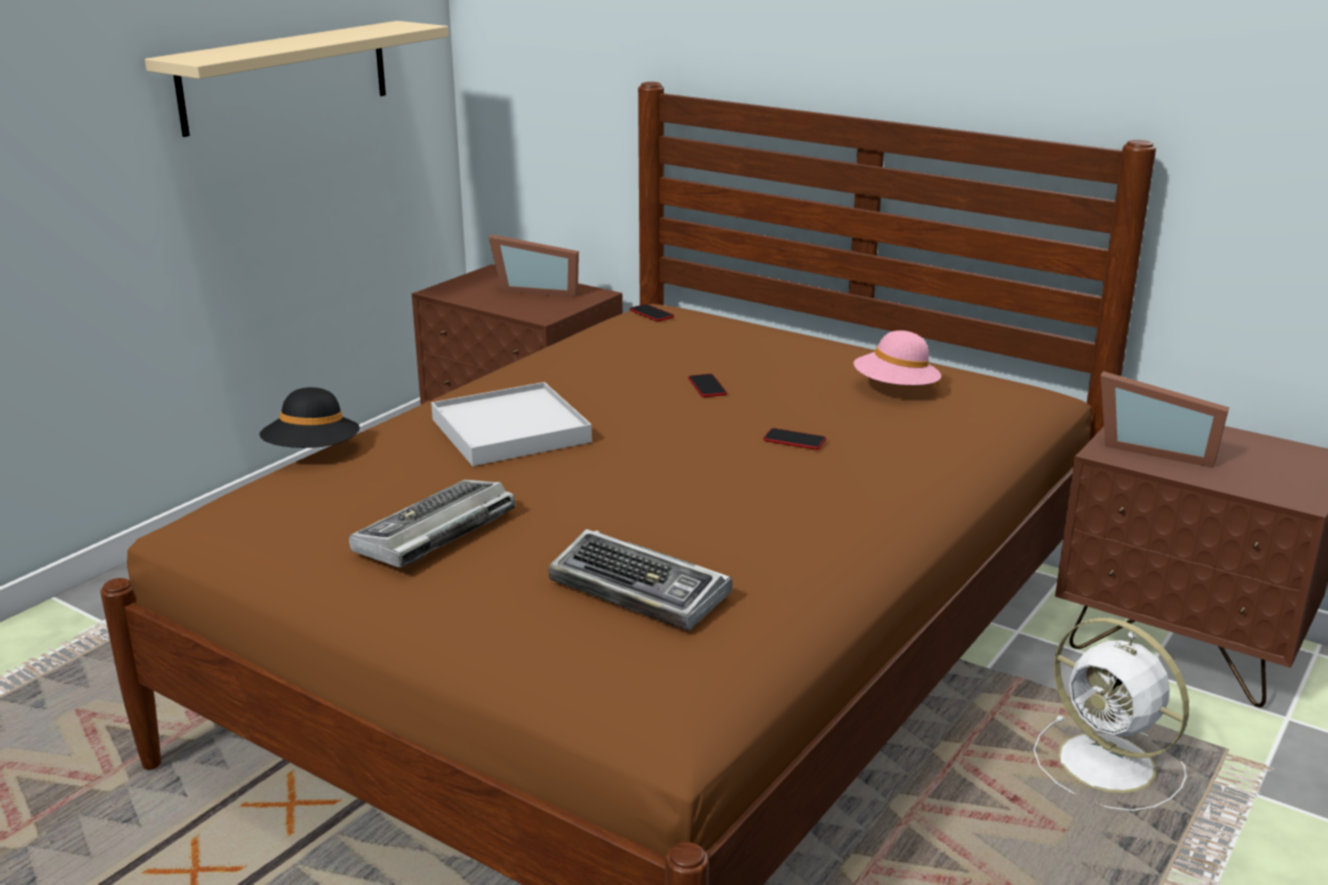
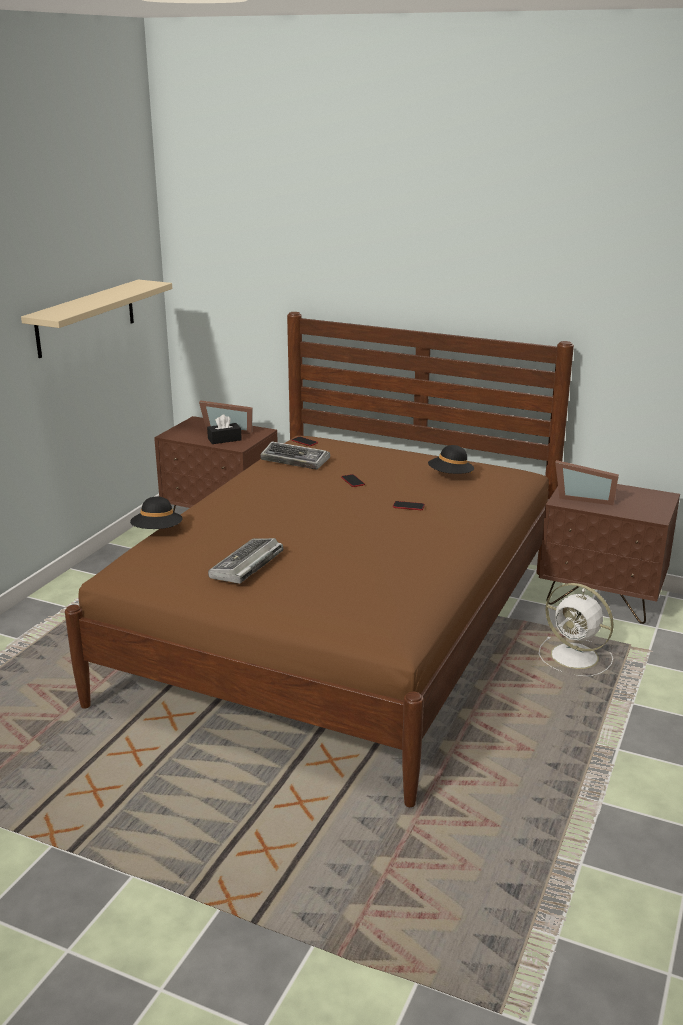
camera: 10 degrees left, 0 degrees up
white tray [431,382,592,466] -> none
keyboard [548,529,733,631] -> keyboard moved to [260,441,330,470]
pink hat [854,330,941,387] -> black hat [428,445,474,474]
none -> black tissue box [207,414,242,444]

